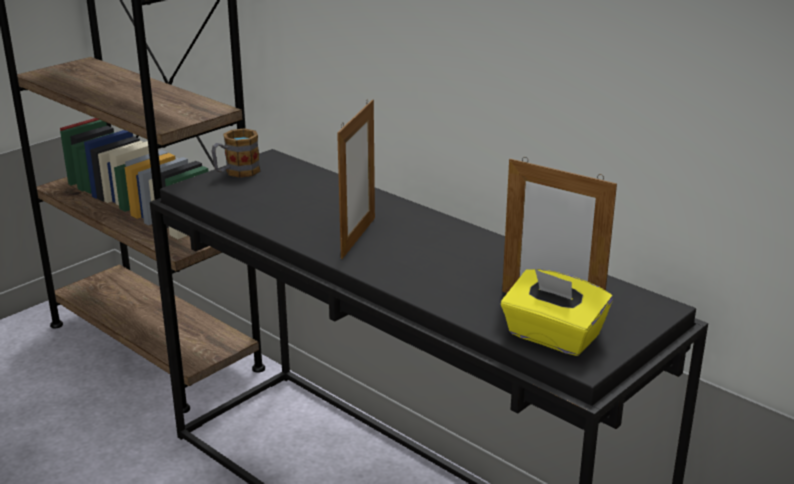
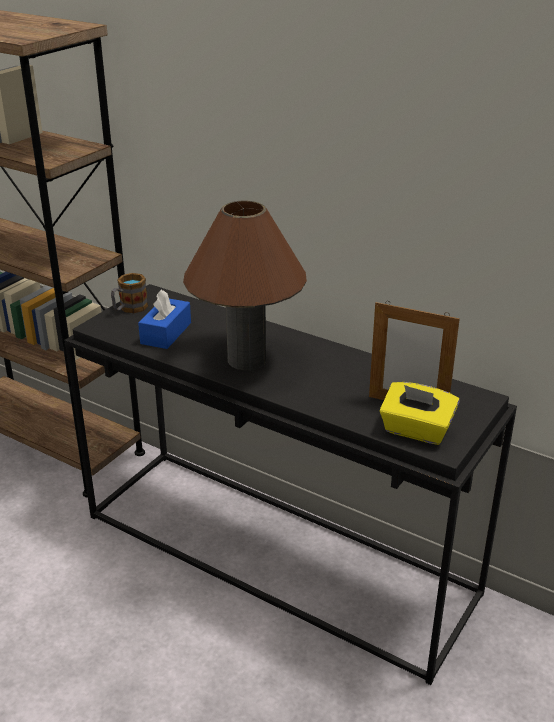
camera: 10 degrees left, 5 degrees up
picture frame [337,100,375,259] -> brown table lamp [183,201,307,370]
none -> blue tissue box [138,290,191,349]

